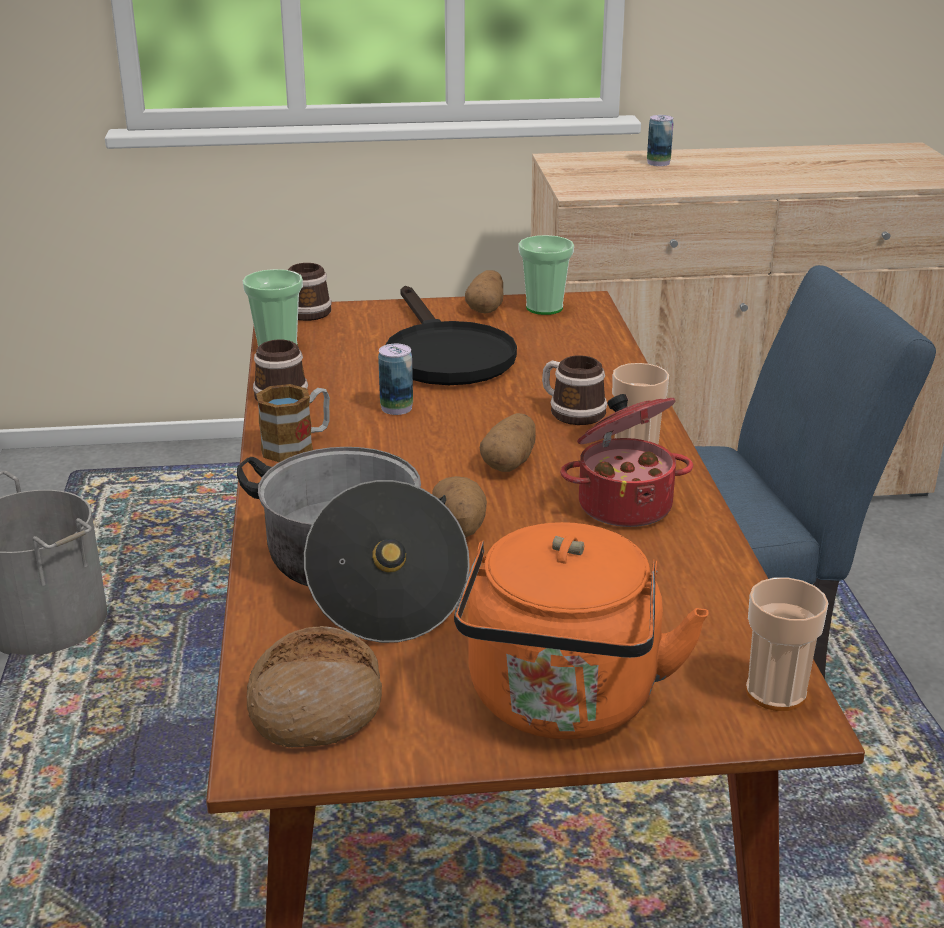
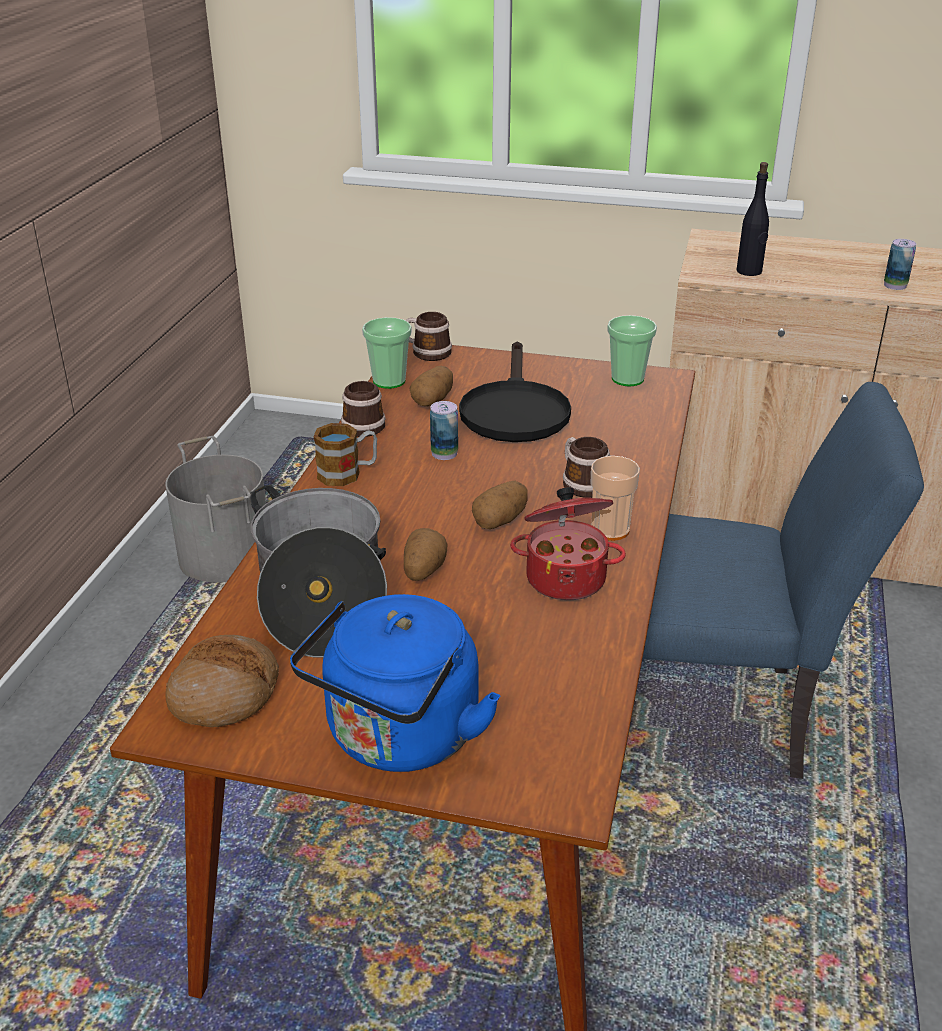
camera: 20 degrees right, 5 degrees up
orange kettle [454,522,709,739] -> blue kettle [290,594,500,772]
potato [465,270,503,314] -> potato moved to [410,366,453,406]
can [647,115,674,166] -> can moved to [884,239,916,290]
cup [746,578,829,711] -> none
none -> black bottle [737,162,769,276]

